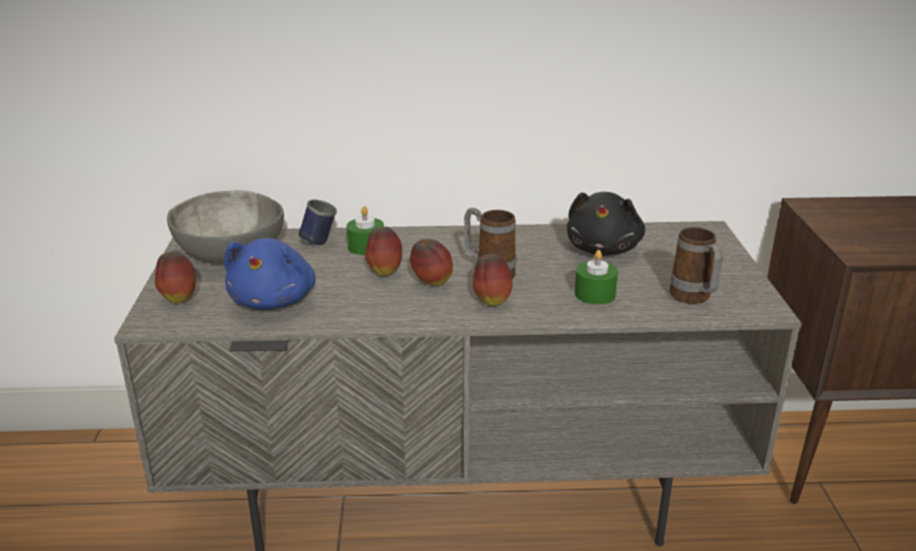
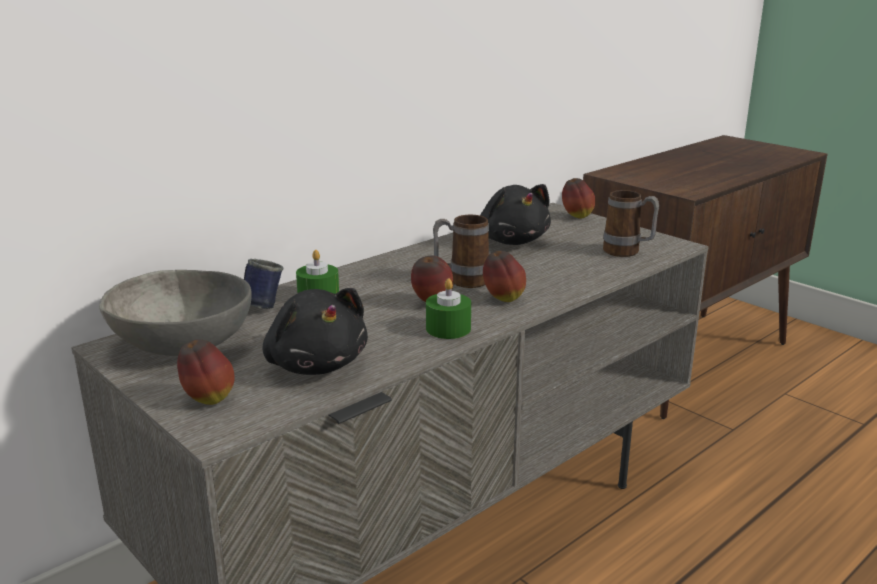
camera: 40 degrees left, 5 degrees down
blue plush toy [224,238,316,310] -> black plush toy [263,288,368,375]
apple [365,227,402,276] -> apple moved to [562,178,595,219]
green candle [575,250,618,304] -> green candle moved to [426,279,471,339]

